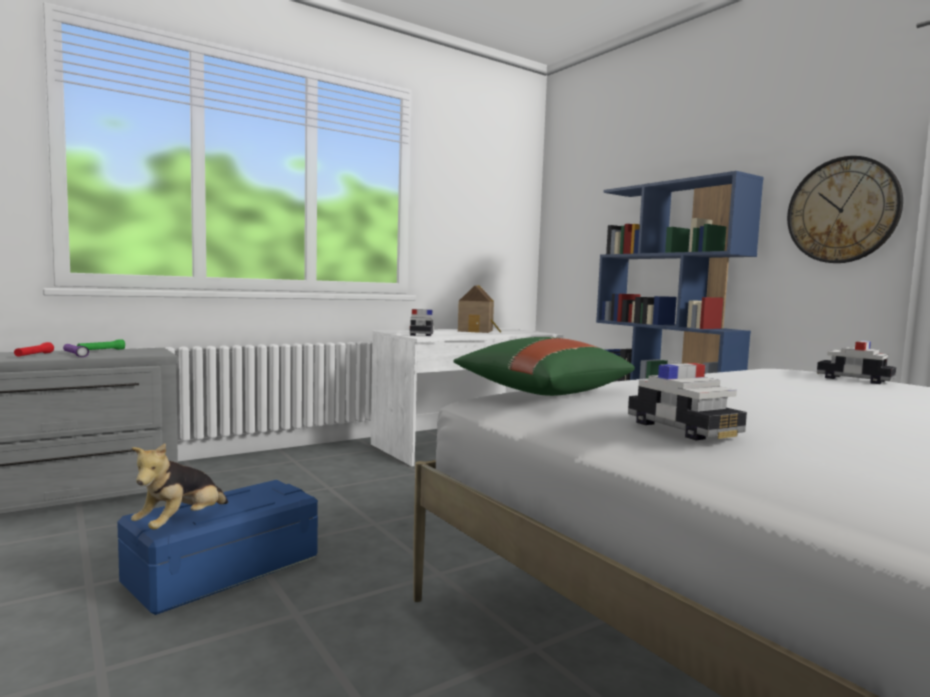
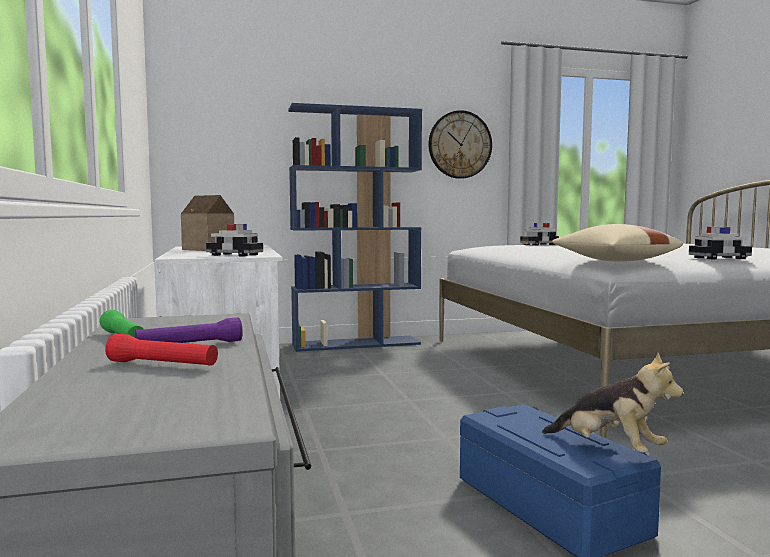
camera: 70 degrees left, 0 degrees up
green pillow [453,337,635,396] -> beige pillow [552,224,683,262]

